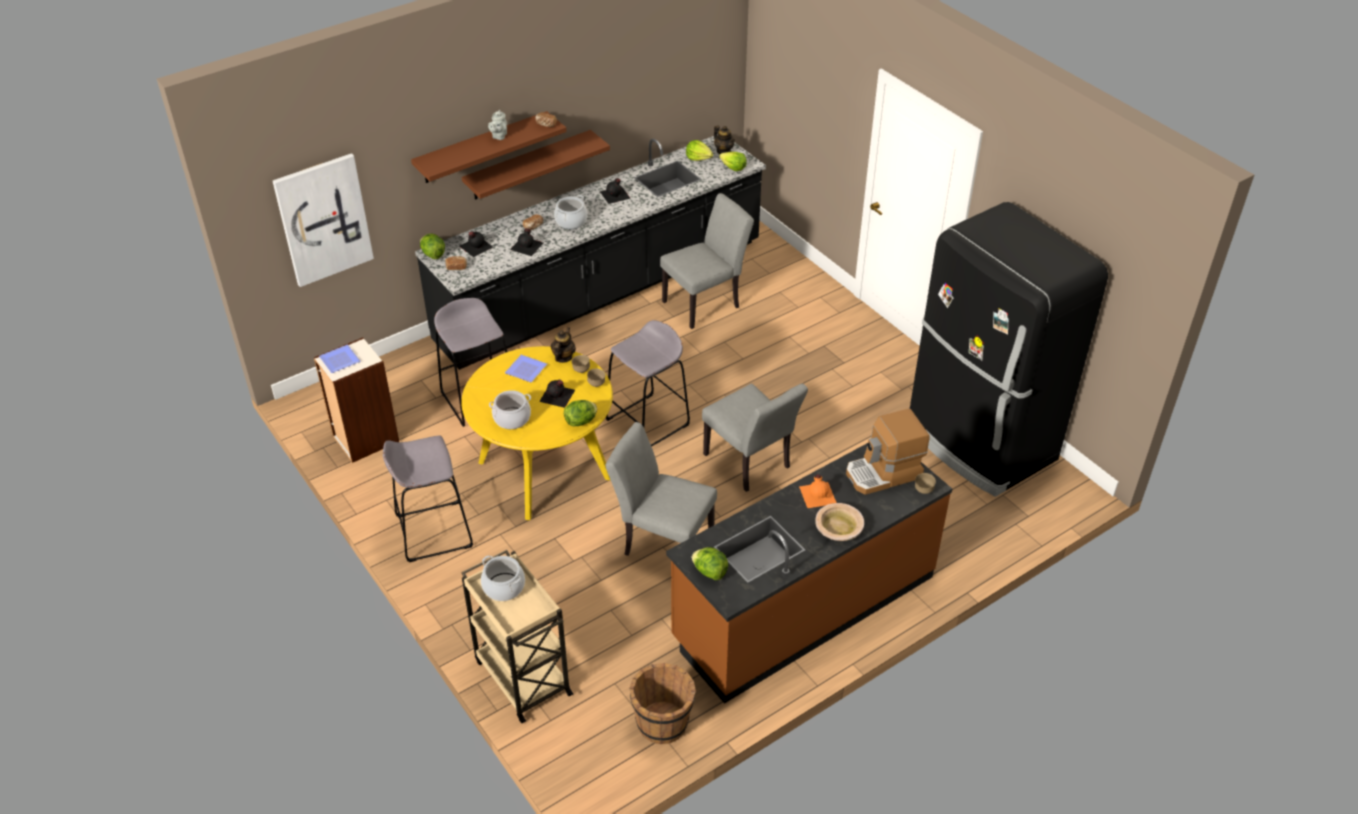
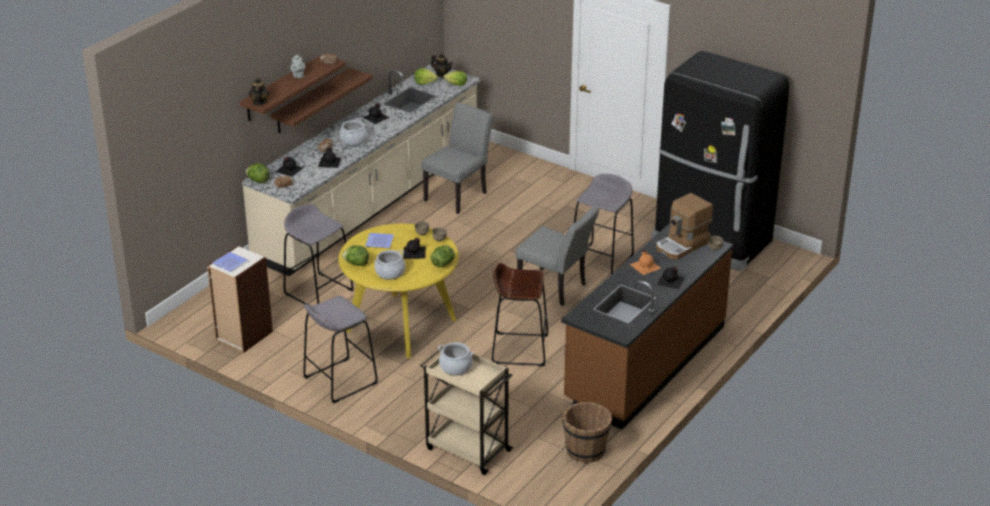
camera: 20 degrees left, 10 degrees down
picture [273,153,374,287] -> none
black counter [415,134,766,370] -> beige counter [242,64,480,276]
teapot [551,327,576,363] -> teapot moved to [249,78,270,105]
grey stool [605,320,690,447] -> grey stool moved to [574,174,634,275]
grey chair [606,422,717,556] -> brown stool [492,263,548,366]
lettuce [691,547,728,580] -> lettuce moved to [342,245,369,266]
beige bowl [815,503,864,541] -> black bottle [657,266,685,290]

